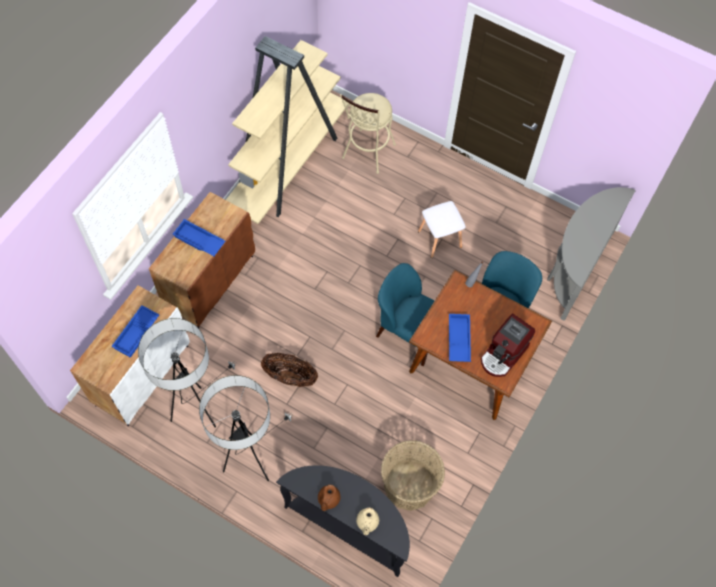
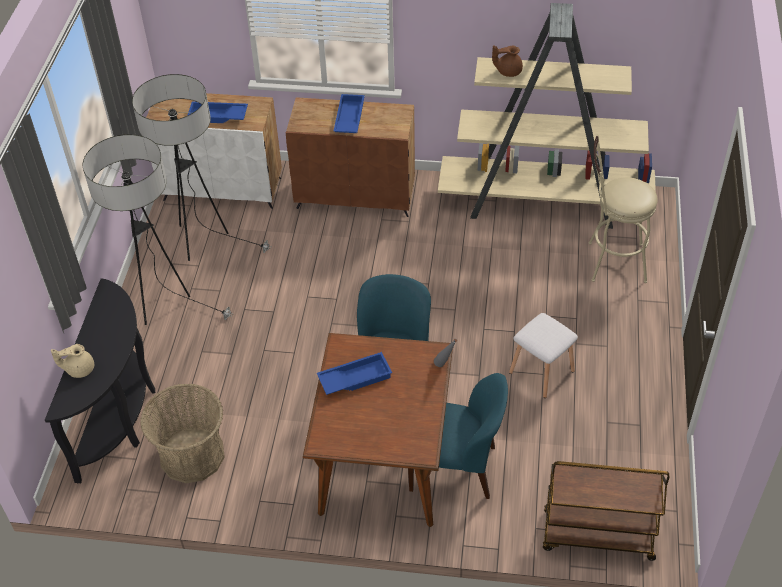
camera: 70 degrees right, 15 degrees down
basket [261,353,318,387] -> none
brown teapot [318,485,341,511] -> brown teapot moved to [492,45,523,77]
coffee machine [481,313,535,377] -> none
grey console table [547,187,636,321] -> brown cart [543,461,669,561]

